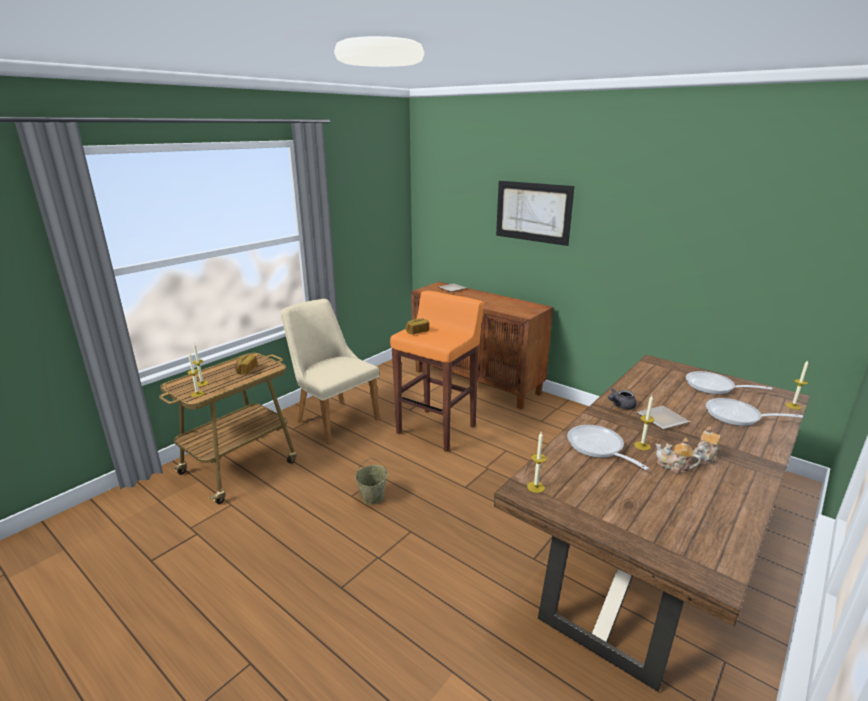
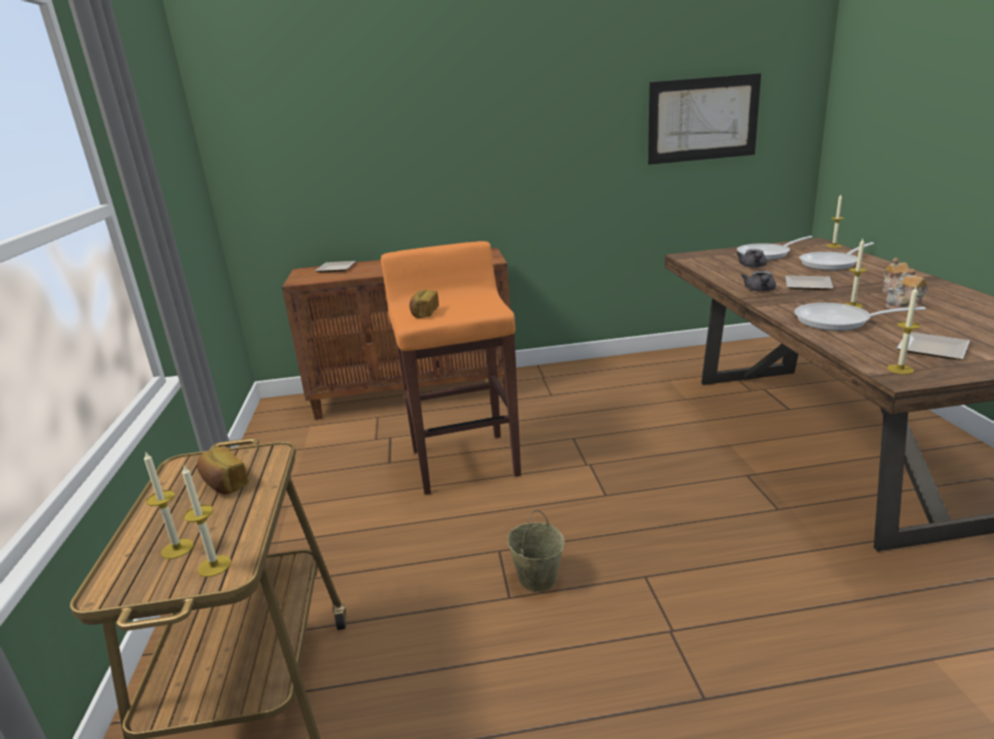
camera: 45 degrees left, 0 degrees up
beige chair [280,299,379,445] -> none
picture [496,181,574,246] -> picture moved to [648,73,761,165]
none -> grey teapot [736,249,767,268]
none -> plate [896,332,970,360]

